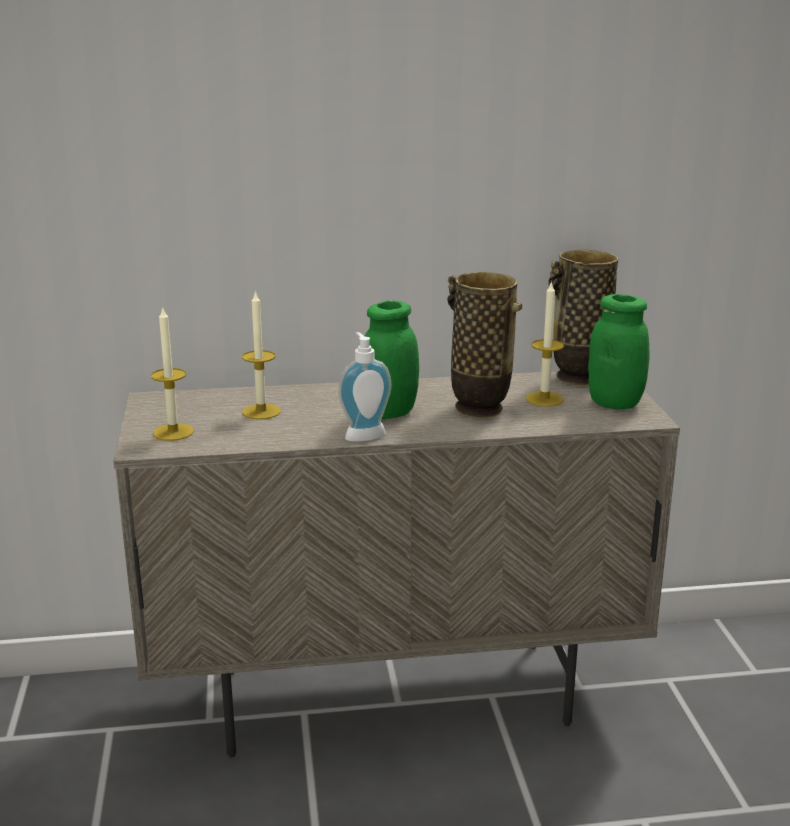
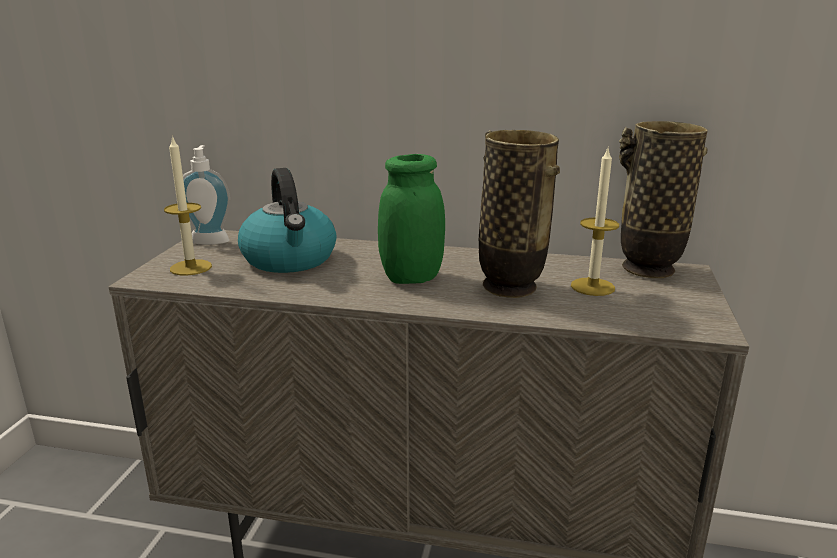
camera: 20 degrees right, 0 degrees up
candle [242,290,281,420] -> kettle [238,168,336,273]
soap dispenser [338,332,391,442] -> soap dispenser moved to [183,145,230,245]
green jar [588,294,650,409] -> none

